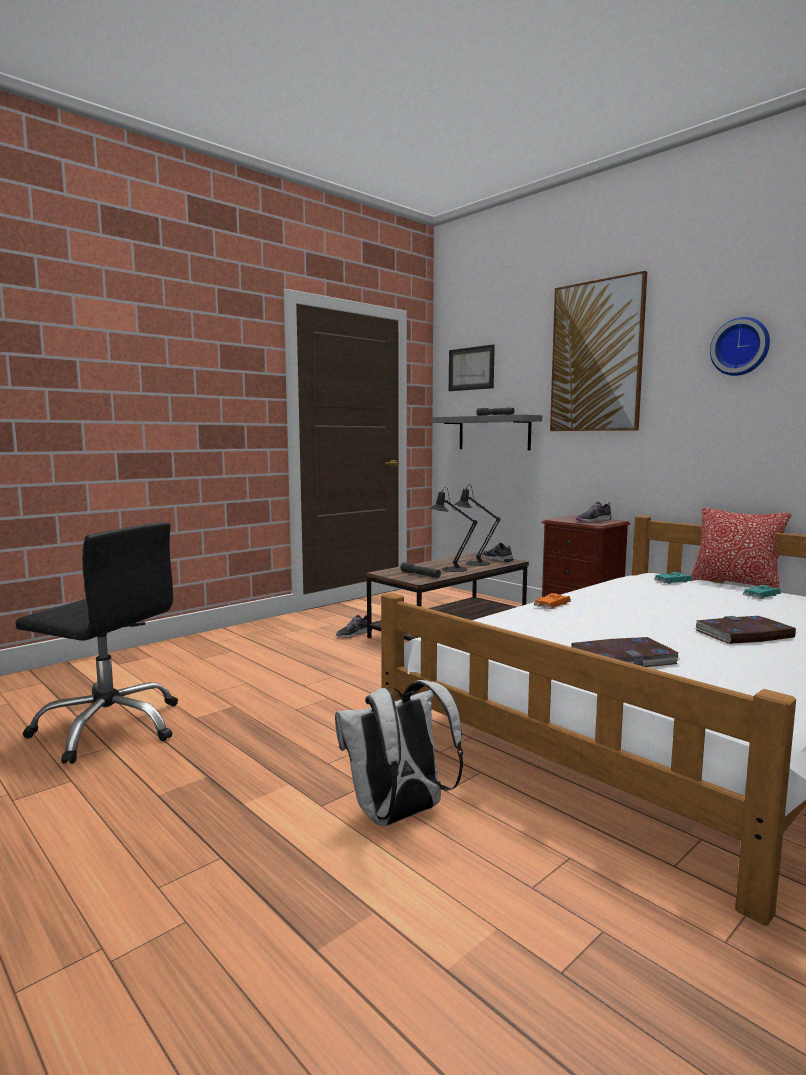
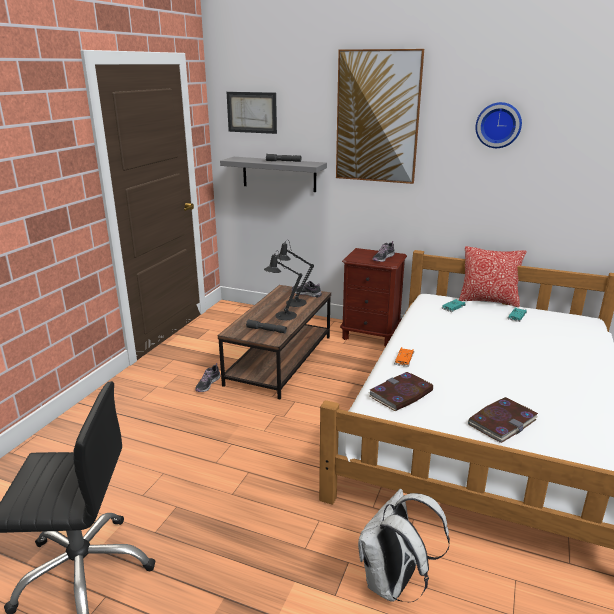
camera: 25 degrees left, 15 degrees up
book [695,616,796,644] -> book moved to [369,372,433,411]

